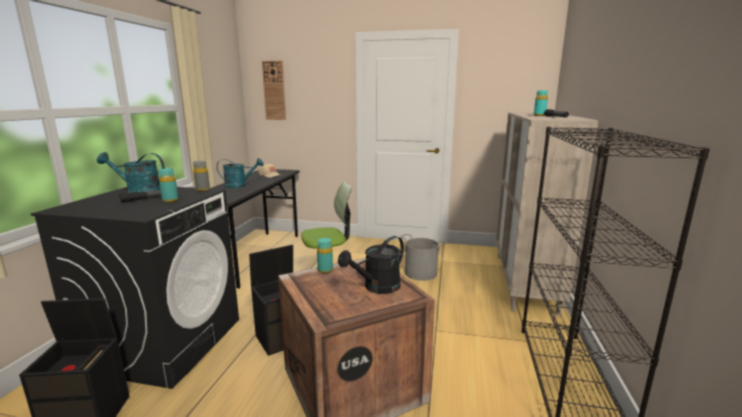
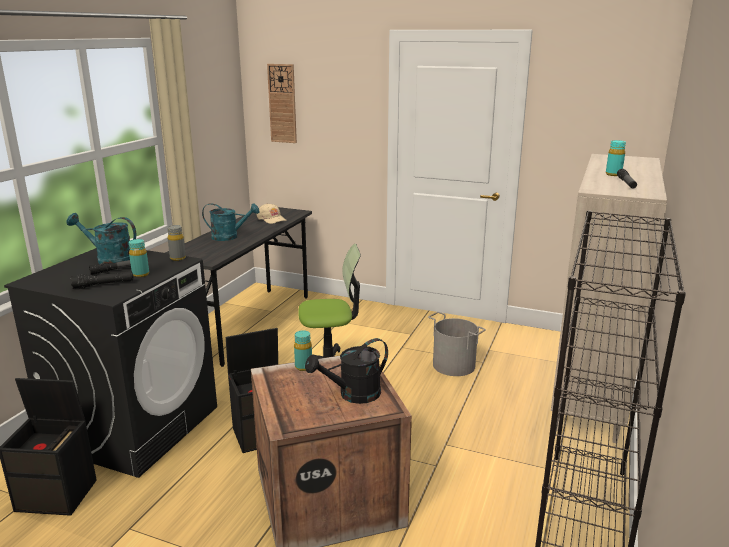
camera: 10 degrees right, 5 degrees up
none -> black flashlight [70,271,133,289]

